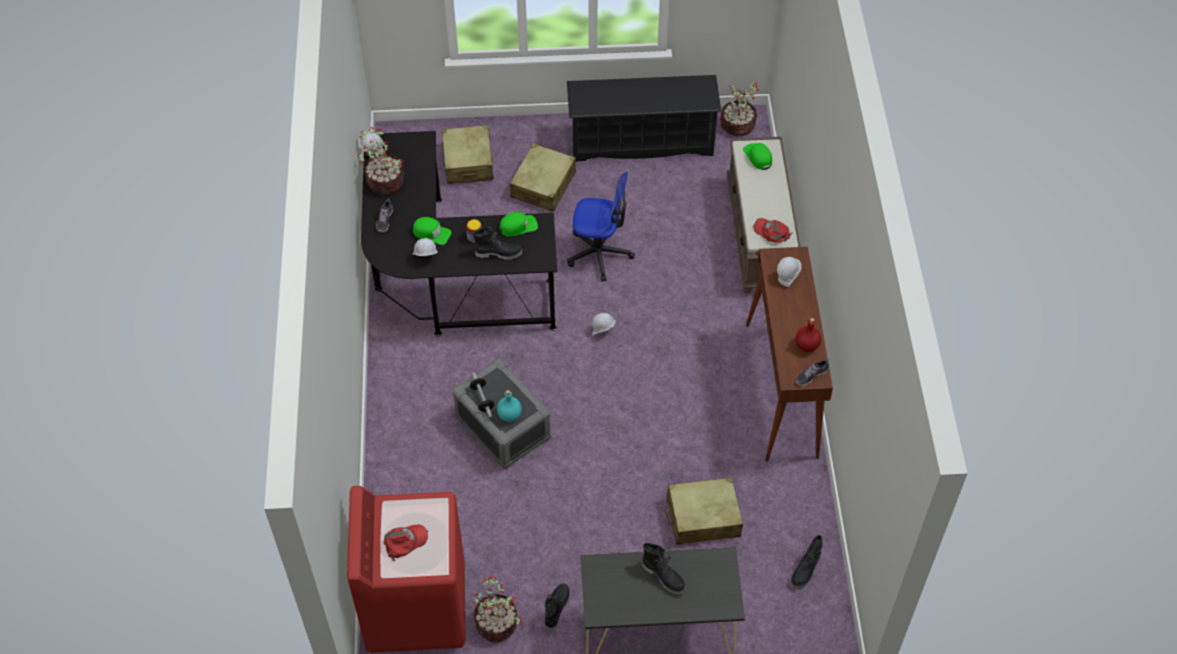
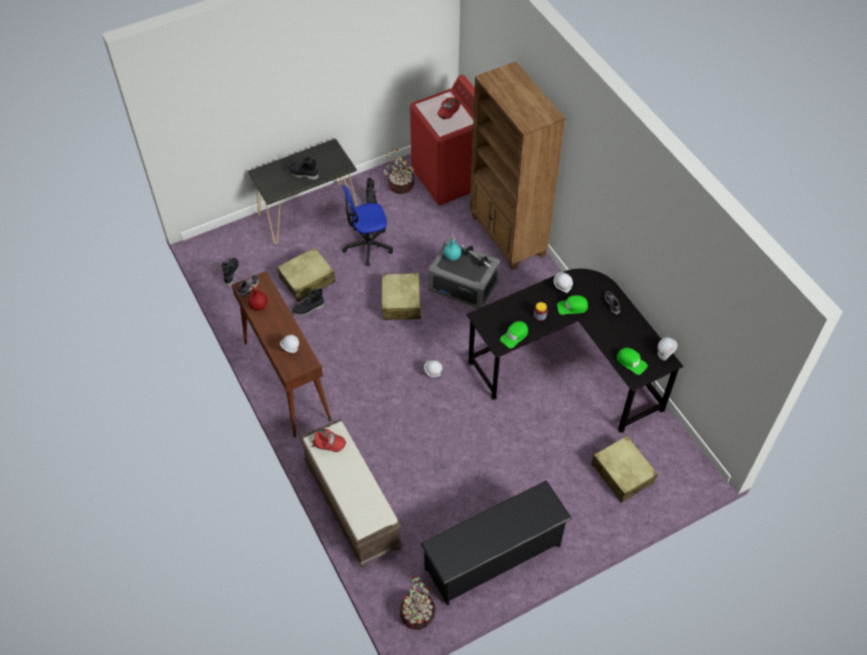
camera: 155 degrees right, 0 degrees up
potted plant [357,127,404,195] -> none
black boot [473,227,522,260] -> black boot moved to [292,289,324,316]
beige suitcase [510,144,576,212] -> beige suitcase moved to [380,273,421,320]
office chair [567,172,635,282] -> office chair moved to [342,185,393,266]
green cap [743,143,772,170] -> green cap moved to [617,348,648,375]
none -> brown bookcase [470,61,566,270]

